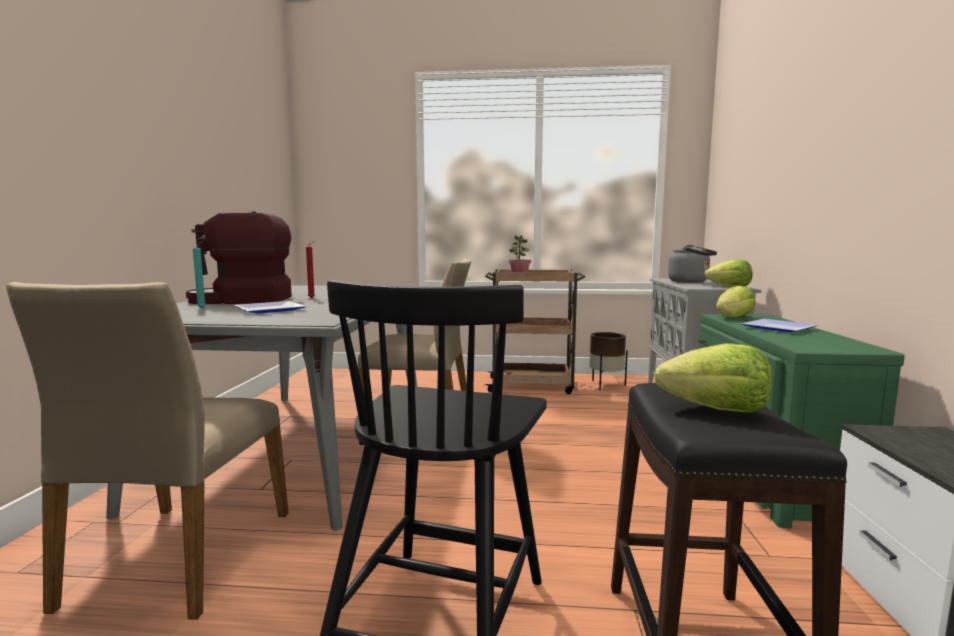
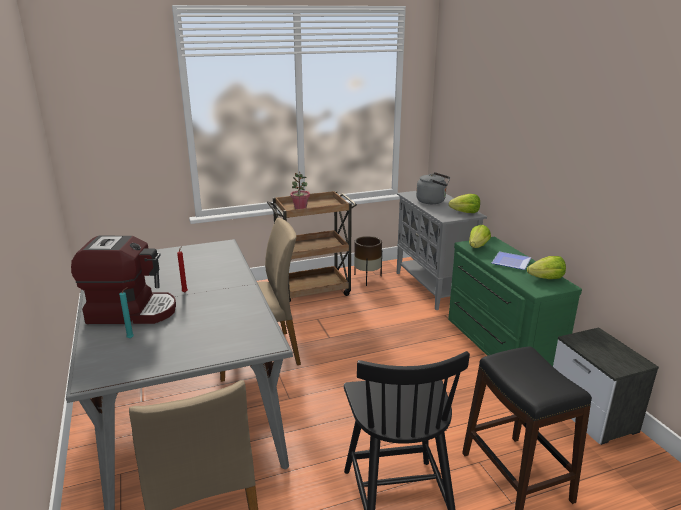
camera: 25 degrees left, 15 degrees up
coffee machine [186,211,292,304] -> coffee machine turned 150 degrees counterclockwise [71,236,176,324]
plate [234,301,307,313] -> none
lettuce [654,343,772,413] -> lettuce moved to [527,256,566,279]

